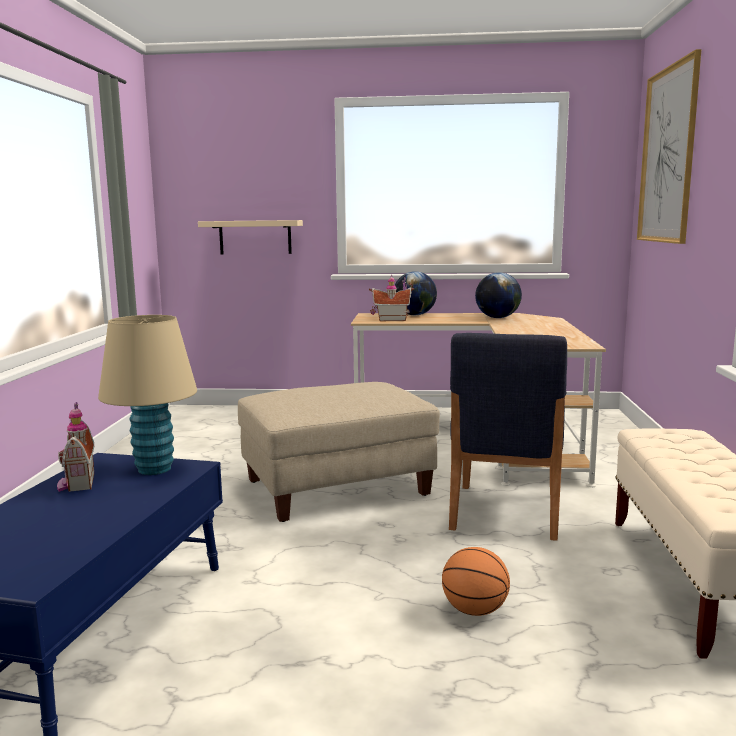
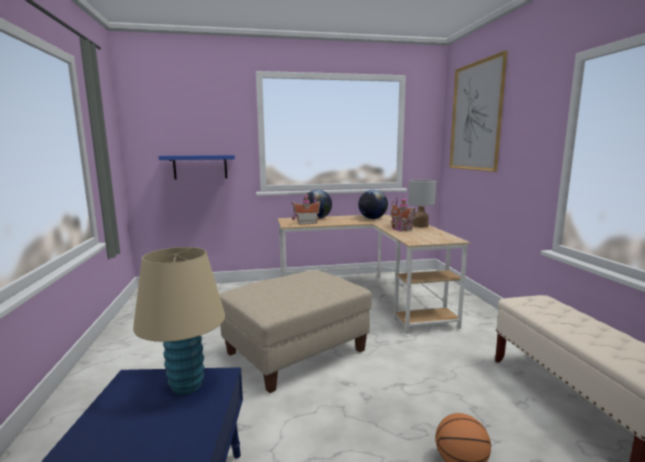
camera: 15 degrees left, 0 degrees up
toy house [57,402,94,492] -> toy house moved to [390,196,416,231]
beige shelf [198,220,303,254] -> blue shelf [158,155,235,179]
blue chair [449,333,567,541] -> none
none -> grey table lamp [408,180,436,227]

